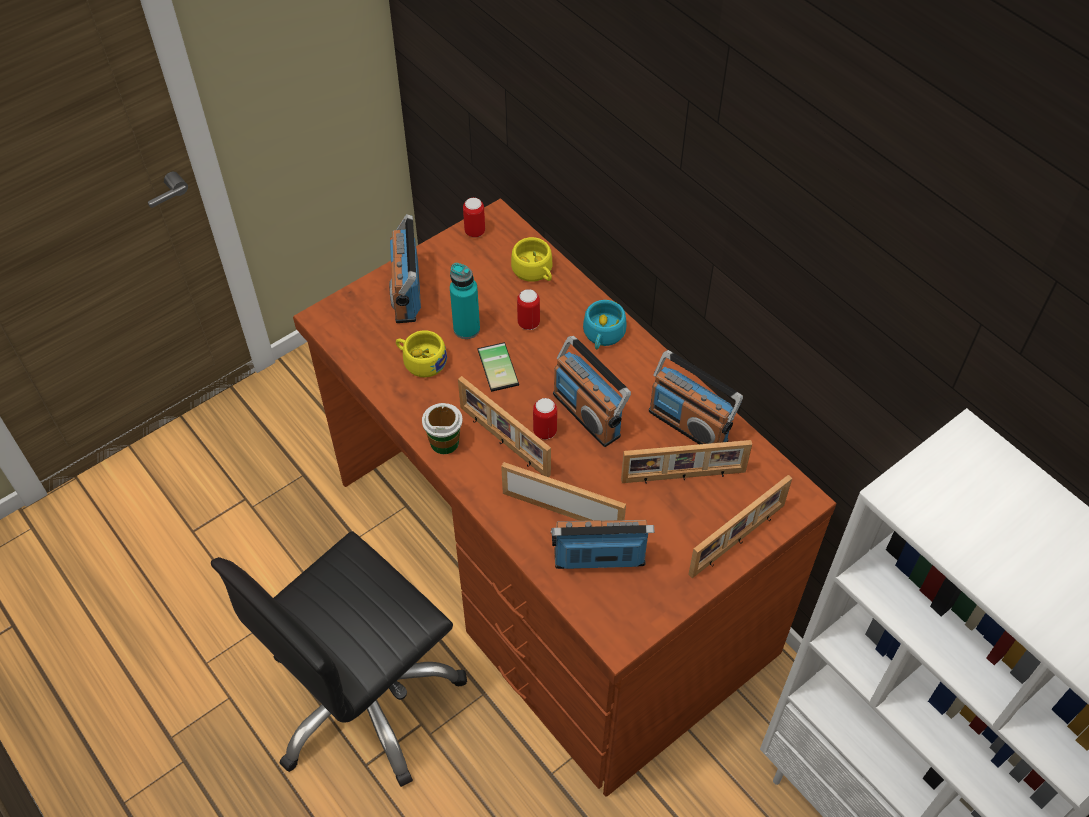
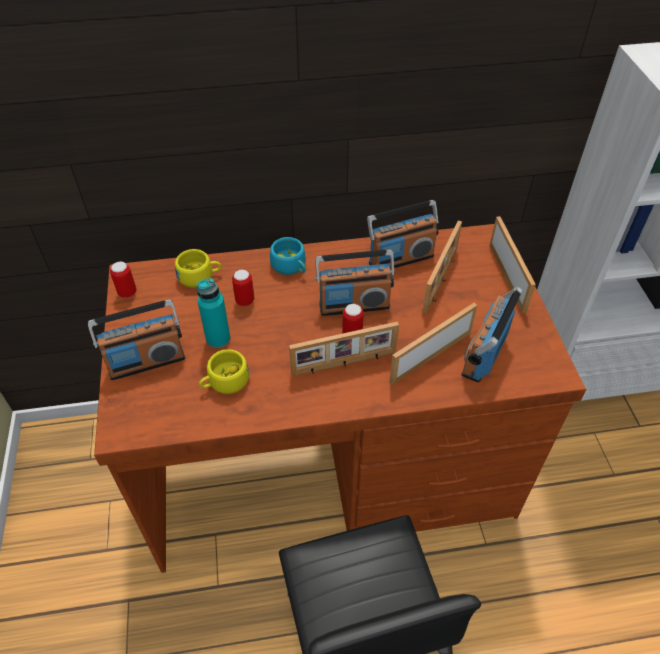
camera: 60 degrees left, 5 degrees down
radio [389,214,421,323] -> radio turned 45 degrees counterclockwise [88,299,185,380]
cup [422,403,463,454] -> none
phone [477,342,519,392] -> none

